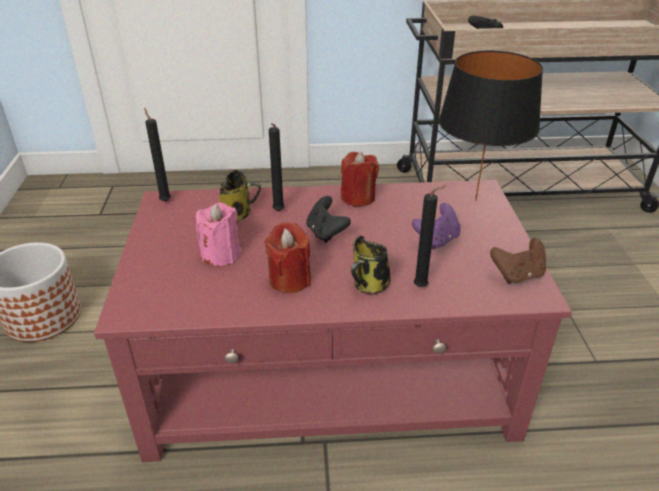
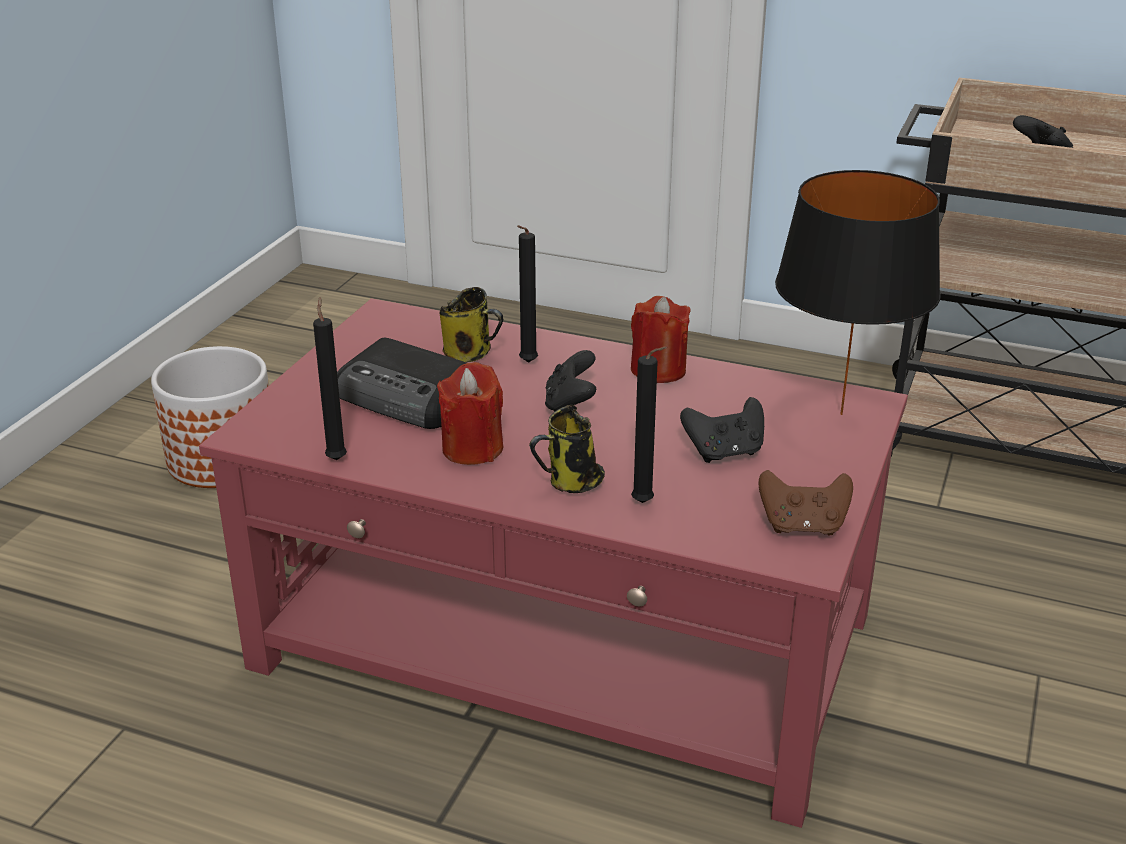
camera: 25 degrees right, 5 degrees down
black candle [144,107,171,202] -> black candle moved to [313,297,347,460]
pink candle [196,203,241,266] -> radio [337,338,466,429]
purple game controller [412,203,461,250] -> black game controller [680,397,764,463]

